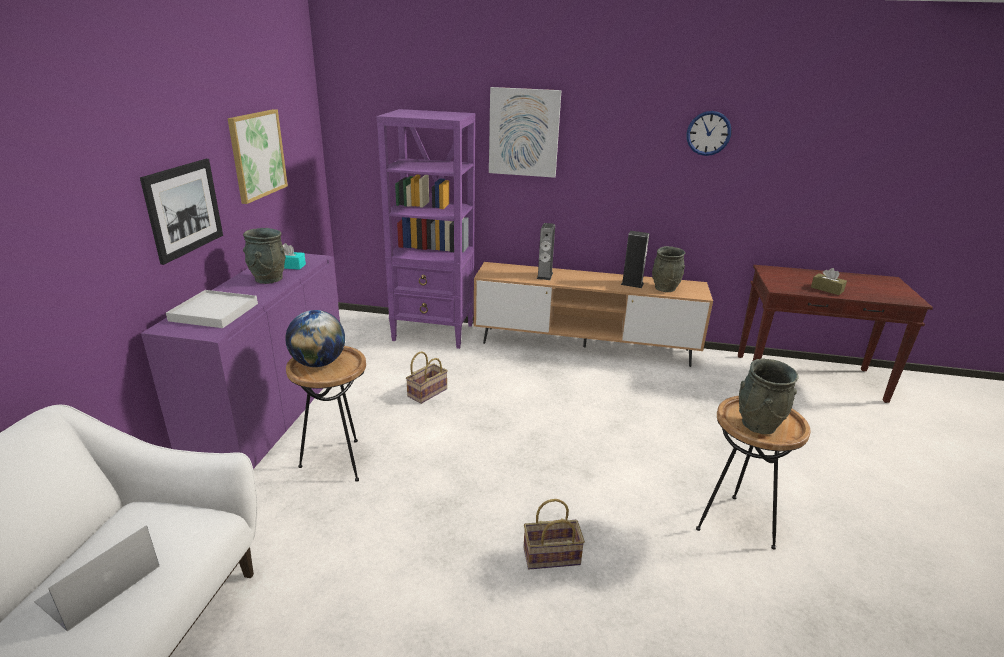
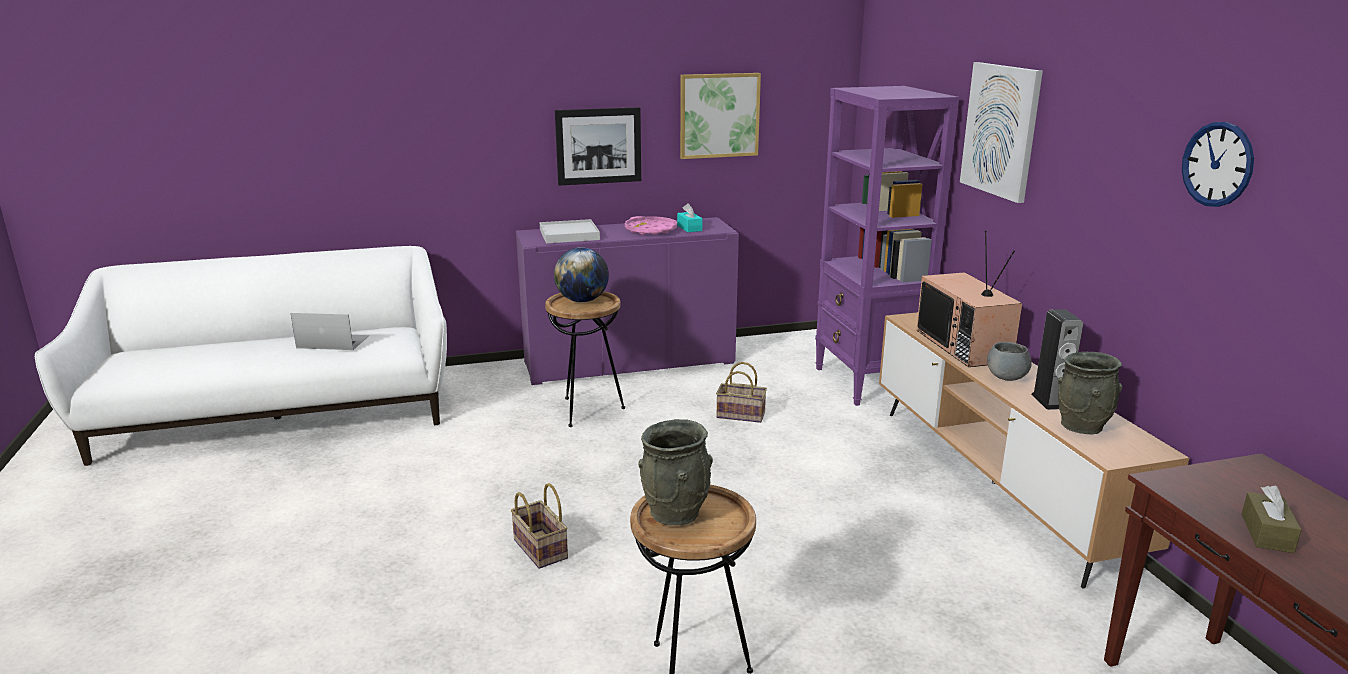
camera: 65 degrees right, 5 degrees down
grey vase [243,228,286,284] -> pink tray [625,216,677,235]
speaker [537,223,555,280] -> television [916,230,1022,367]
none -> grey bowl [987,342,1032,381]

